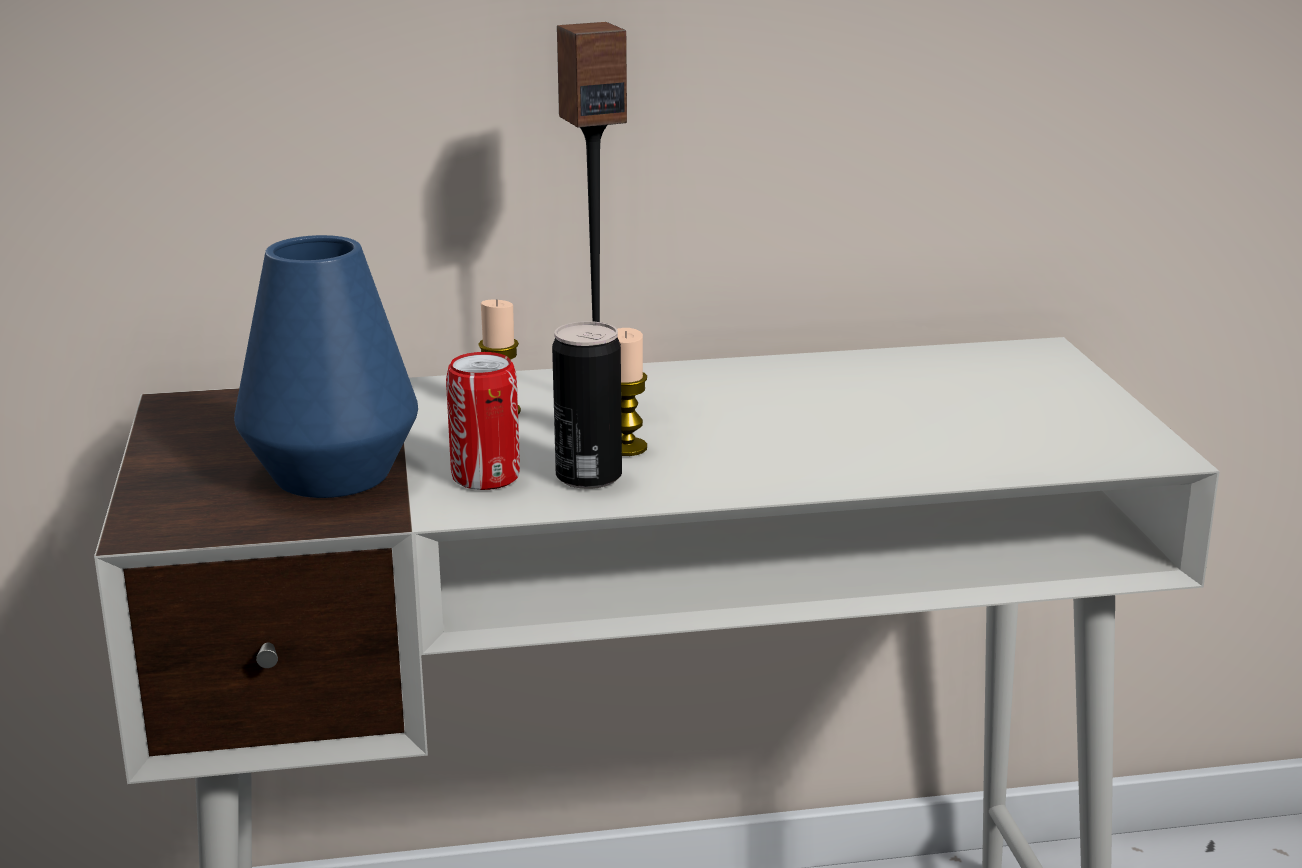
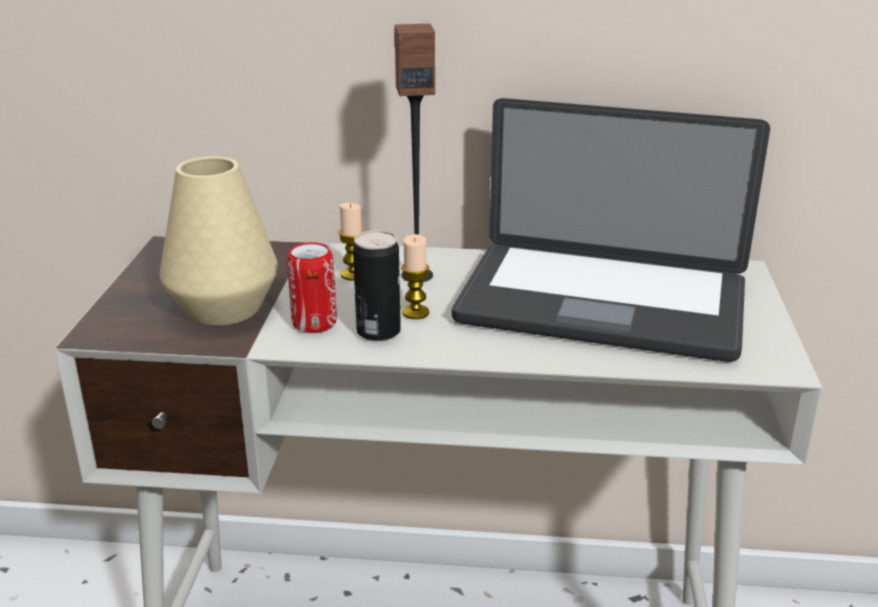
camera: 15 degrees right, 5 degrees up
blue vase [234,235,418,498] -> beige vase [159,156,278,326]
none -> laptop [452,98,770,362]

